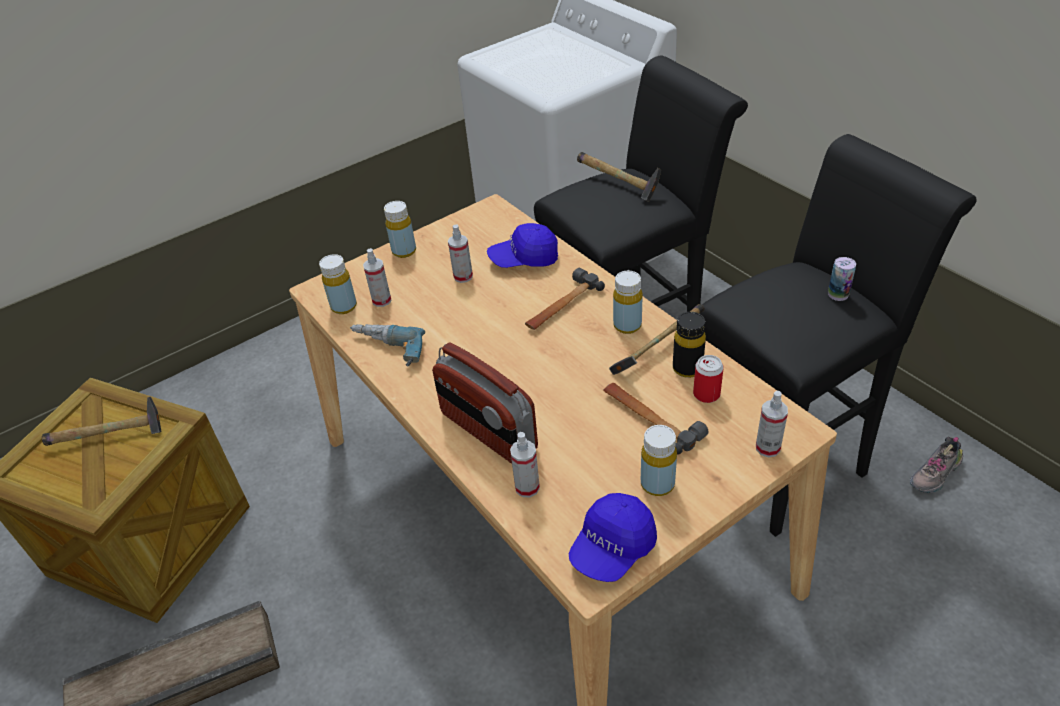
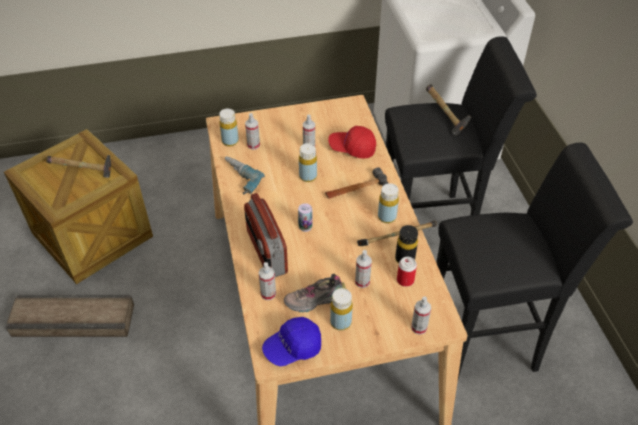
camera: 20 degrees right, 5 degrees up
yellow bottle [384,201,416,258] -> yellow bottle moved to [299,143,317,182]
blue cap [487,223,558,268] -> red cap [328,126,376,159]
hammer [603,383,708,455] -> spray bottle [355,250,372,288]
can [828,257,856,301] -> can moved to [298,203,313,232]
shoe [910,436,963,493] -> shoe moved to [284,274,346,312]

